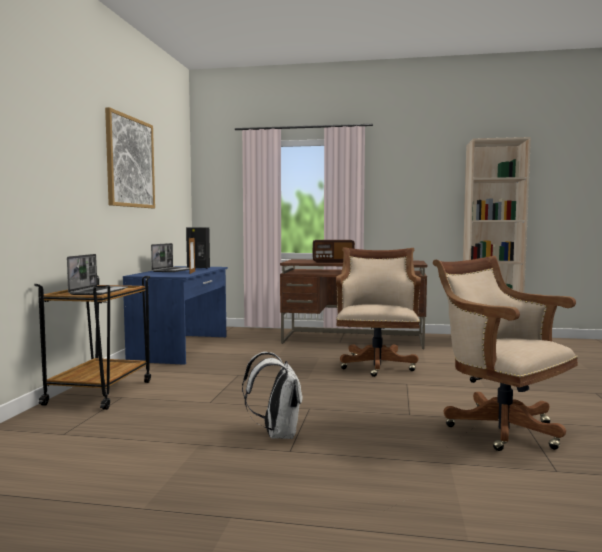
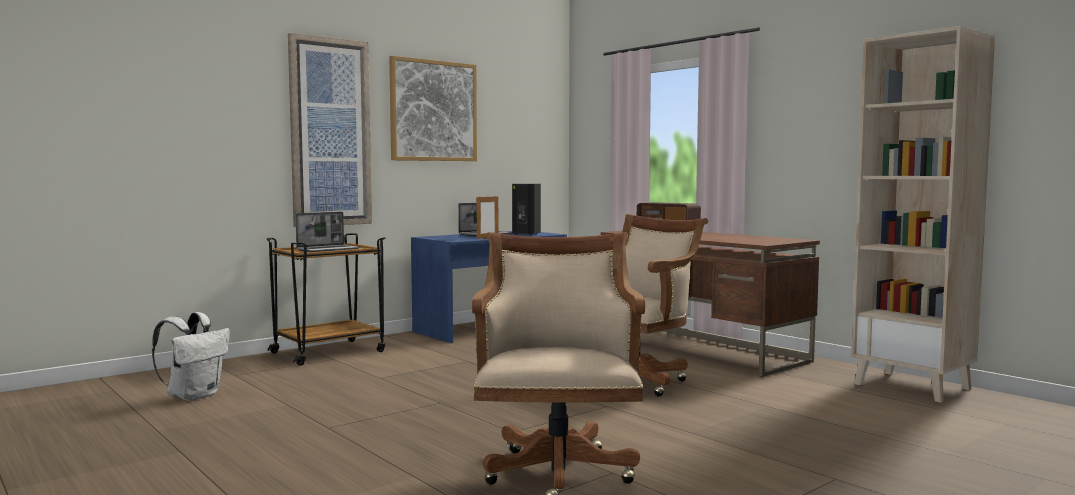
camera: 40 degrees right, 0 degrees up
white backpack [242,352,302,439] -> white backpack moved to [152,312,230,401]
none -> picture [288,33,372,227]

